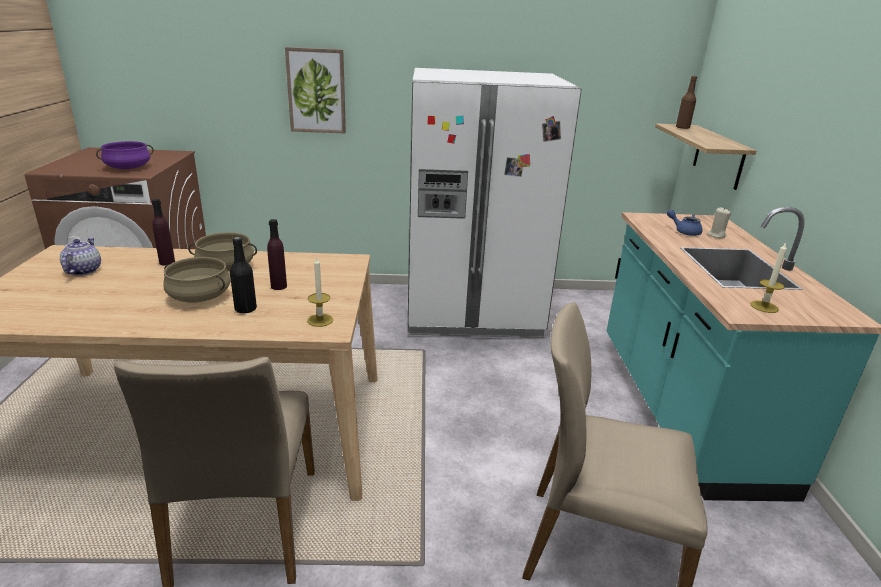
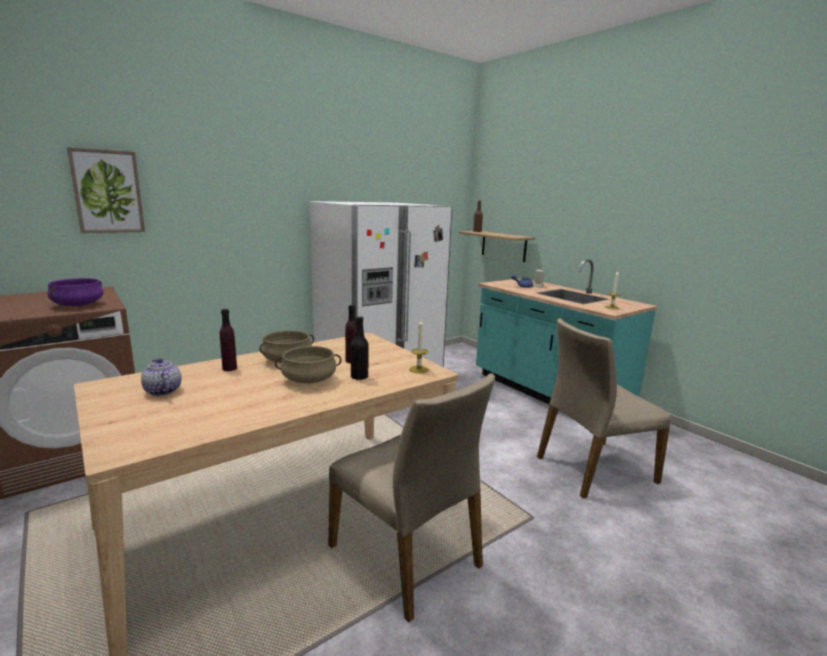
camera: 35 degrees left, 10 degrees down
picture [285,47,346,133] -> picture moved to [67,147,145,233]

